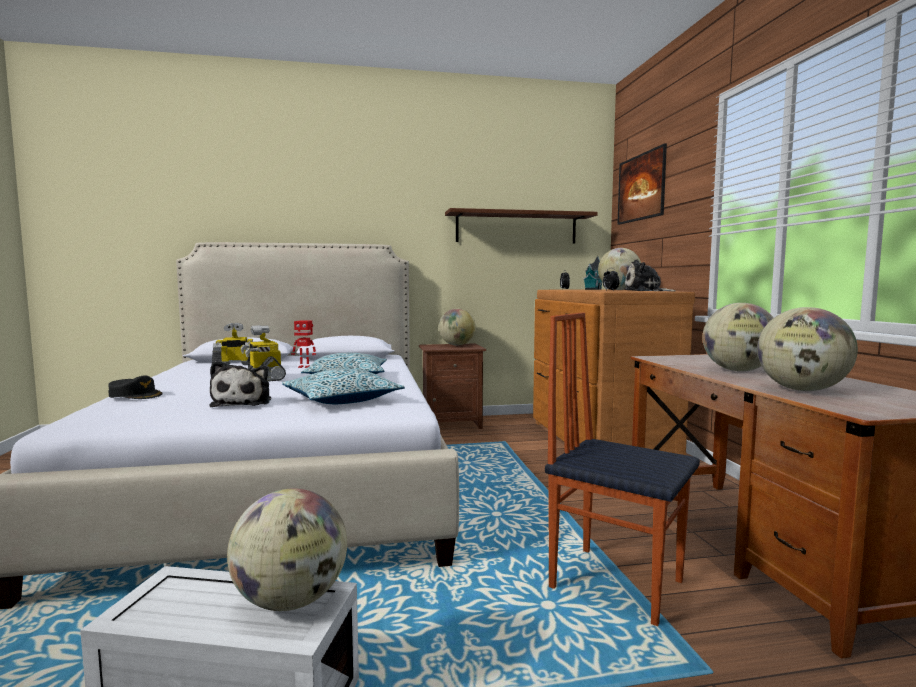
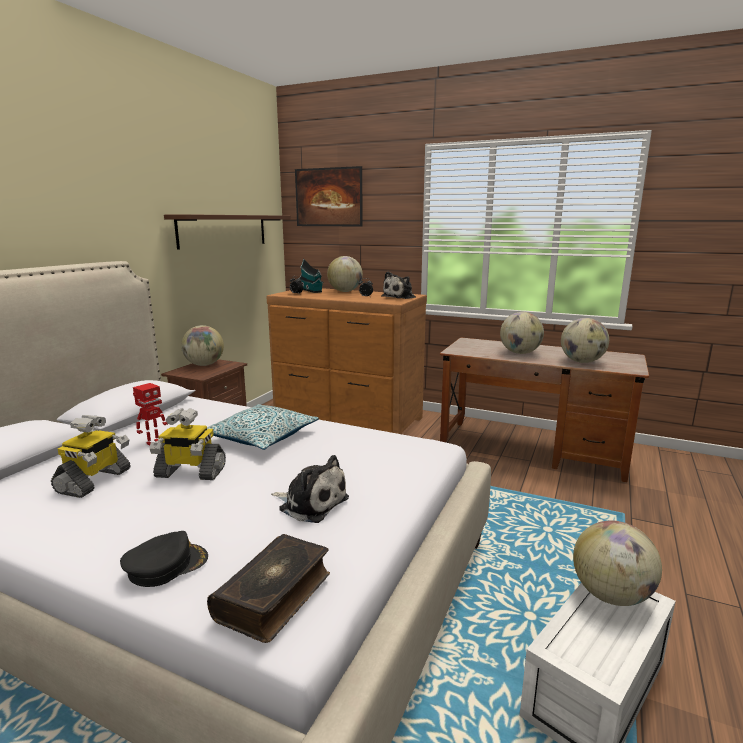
camera: 55 degrees left, 10 degrees up
pillow [282,369,405,404] -> none
chair [545,312,700,626] -> none
none -> book [207,534,330,643]

